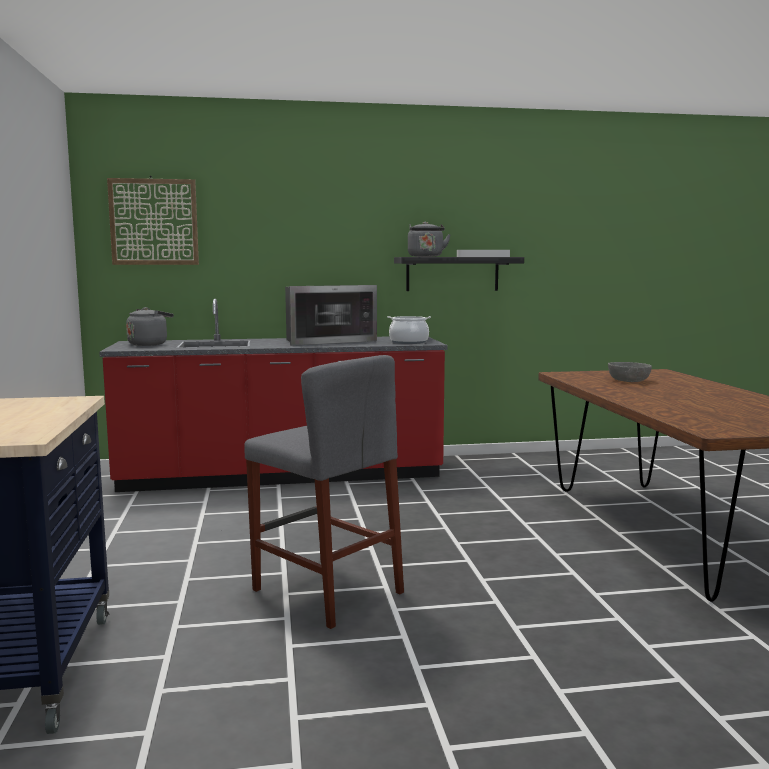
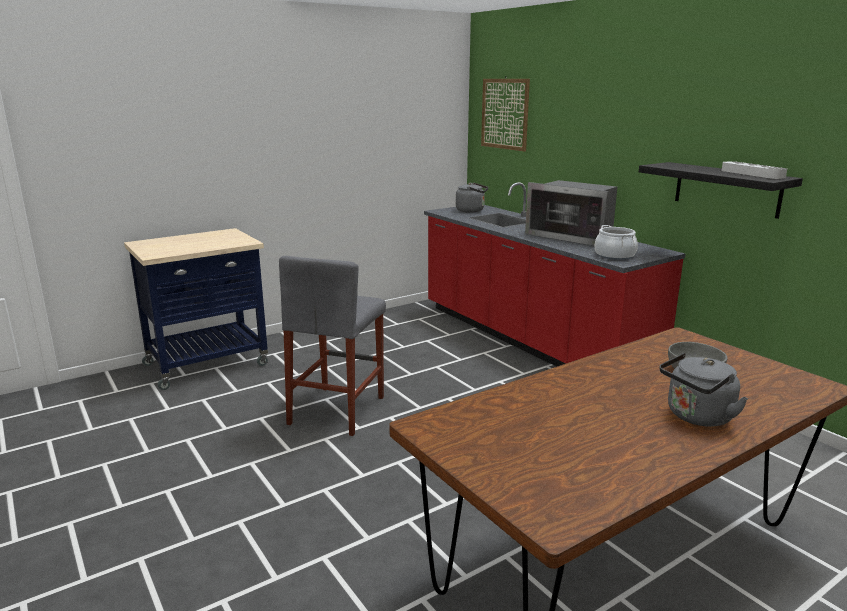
camera: 65 degrees right, 10 degrees up
grey kettle [408,221,451,257] -> grey kettle moved to [659,353,748,427]

